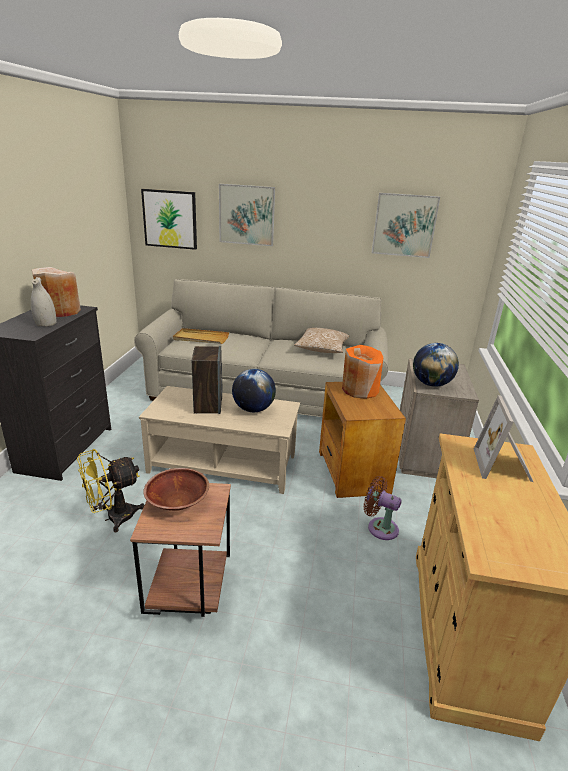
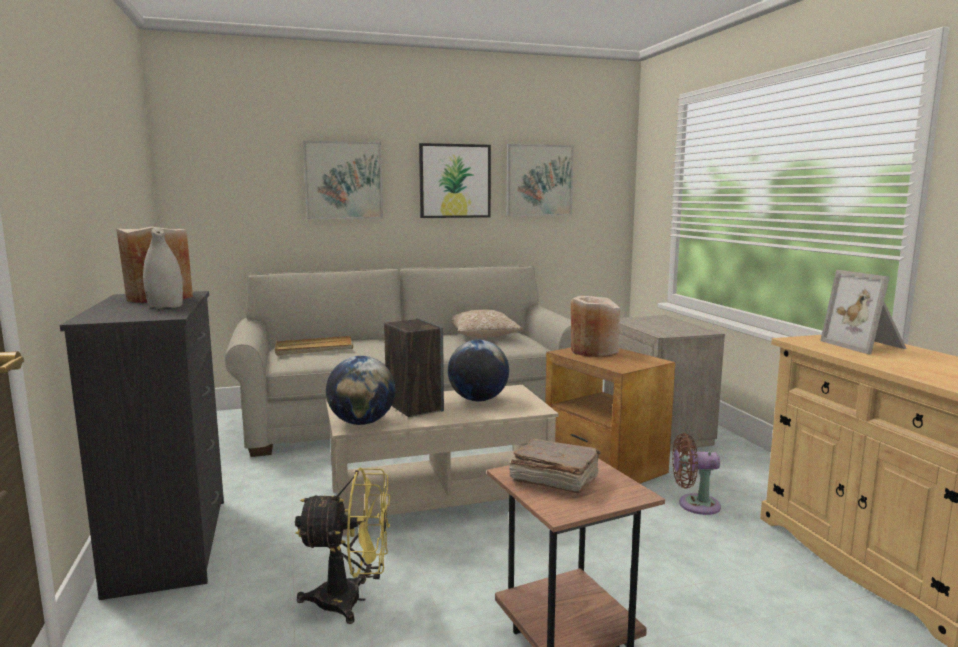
camera: 25 degrees left, 15 degrees down
yellow fan [77,449,144,532] -> yellow fan turned 120 degrees counterclockwise [295,467,390,624]
picture [141,189,197,250] -> picture moved to [419,143,491,218]
brown bowl [143,468,209,511] -> brown book [509,438,601,493]
orange vase [342,345,384,399] -> beige vase [571,295,620,357]
globe [413,343,459,387] -> globe moved to [326,356,395,425]

